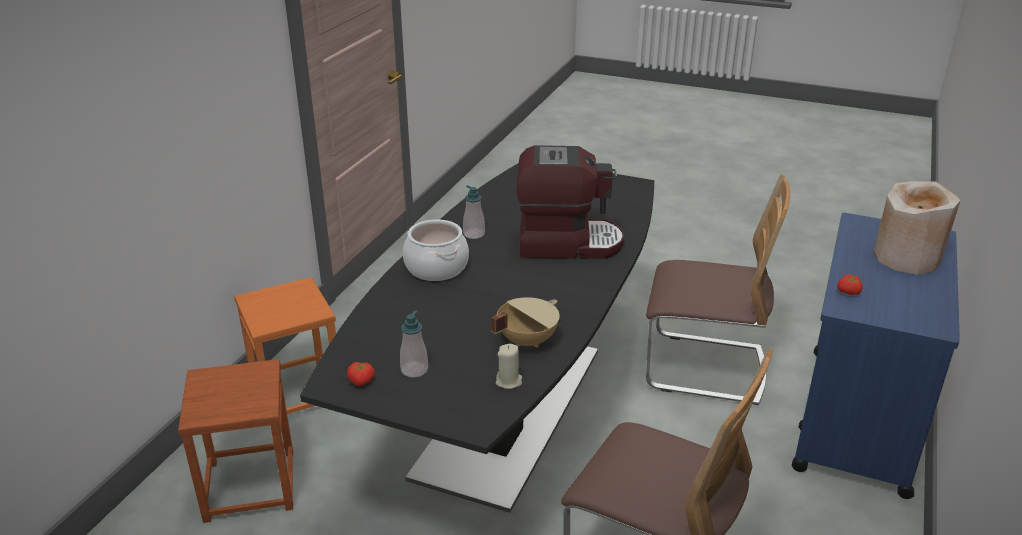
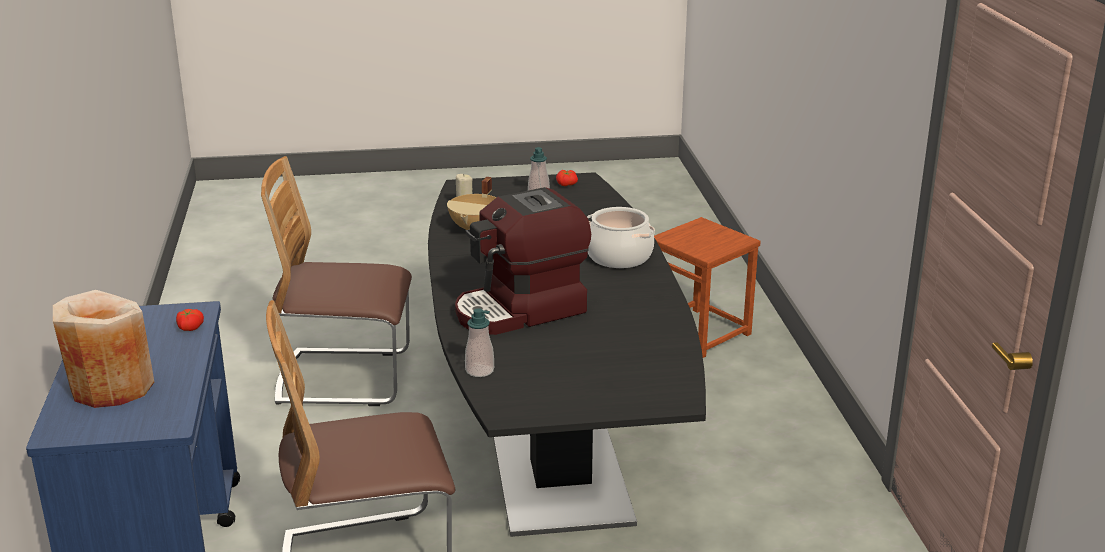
camera: 150 degrees right, 5 degrees down
orange stool [234,277,336,414] -> none
soap dispenser [463,185,485,239] -> soap dispenser moved to [465,308,494,377]

